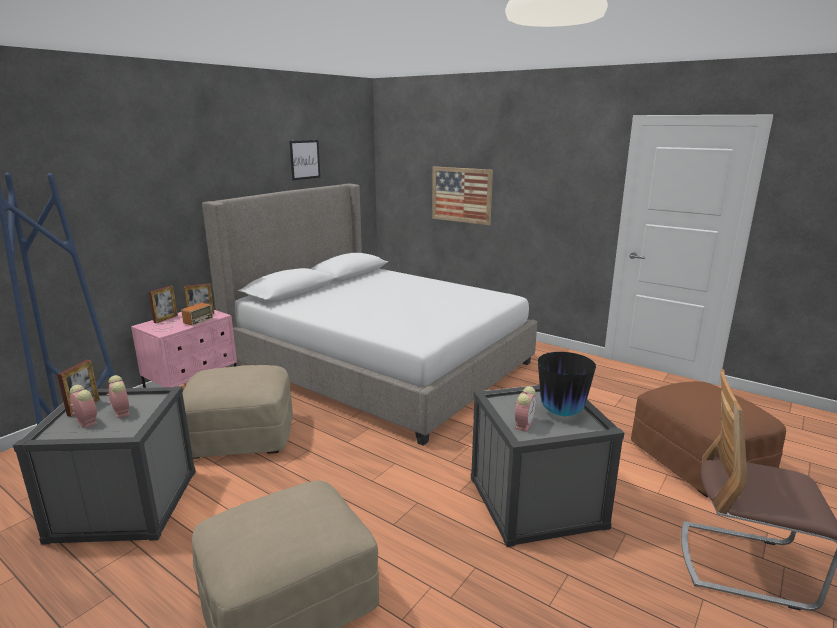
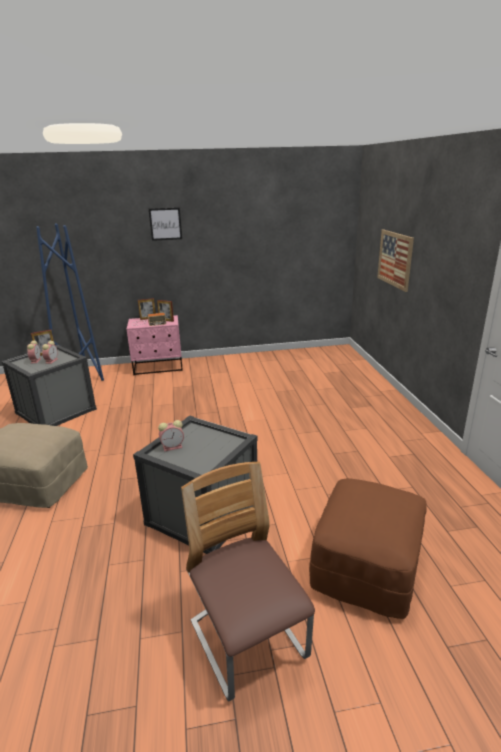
camera: 45 degrees right, 5 degrees up
beige ottoman [183,365,293,459] -> none
bed [202,184,537,446] -> none
picture [289,140,320,180] -> picture moved to [149,208,182,241]
vase [538,352,596,416] -> none

